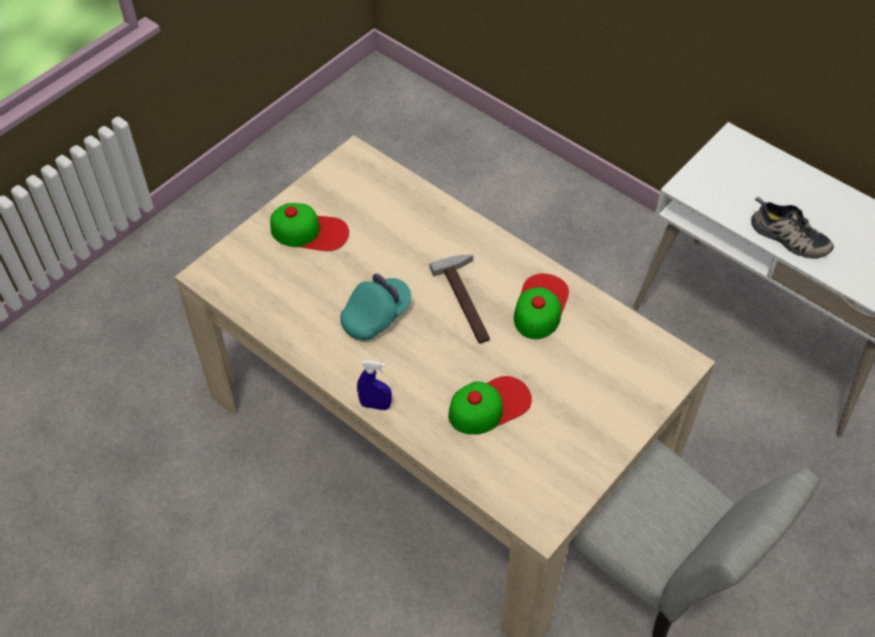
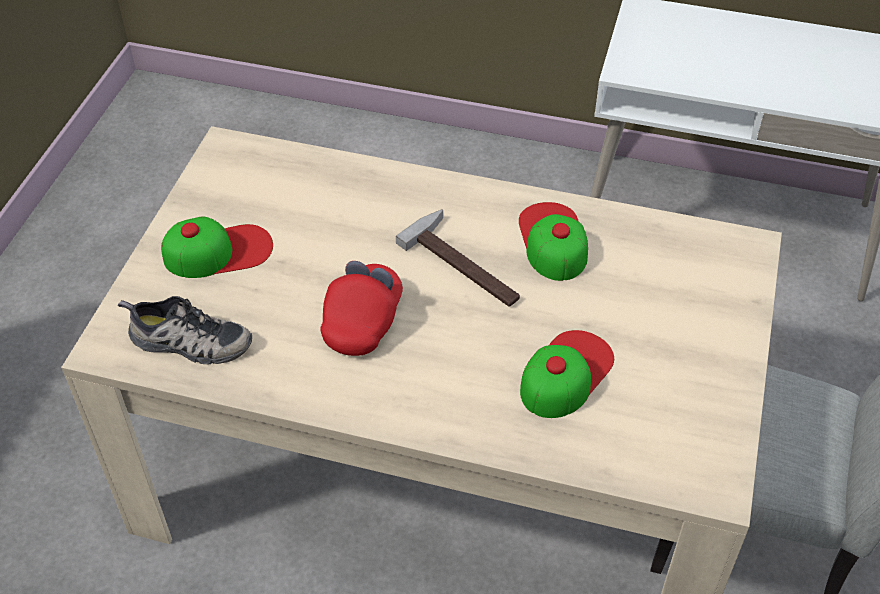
camera: 25 degrees left, 5 degrees down
turquoise cap [340,273,411,341] -> red cap [320,261,403,356]
blue spray bottle [357,360,392,410] -> none
shoe [751,197,834,259] -> shoe moved to [118,296,252,364]

